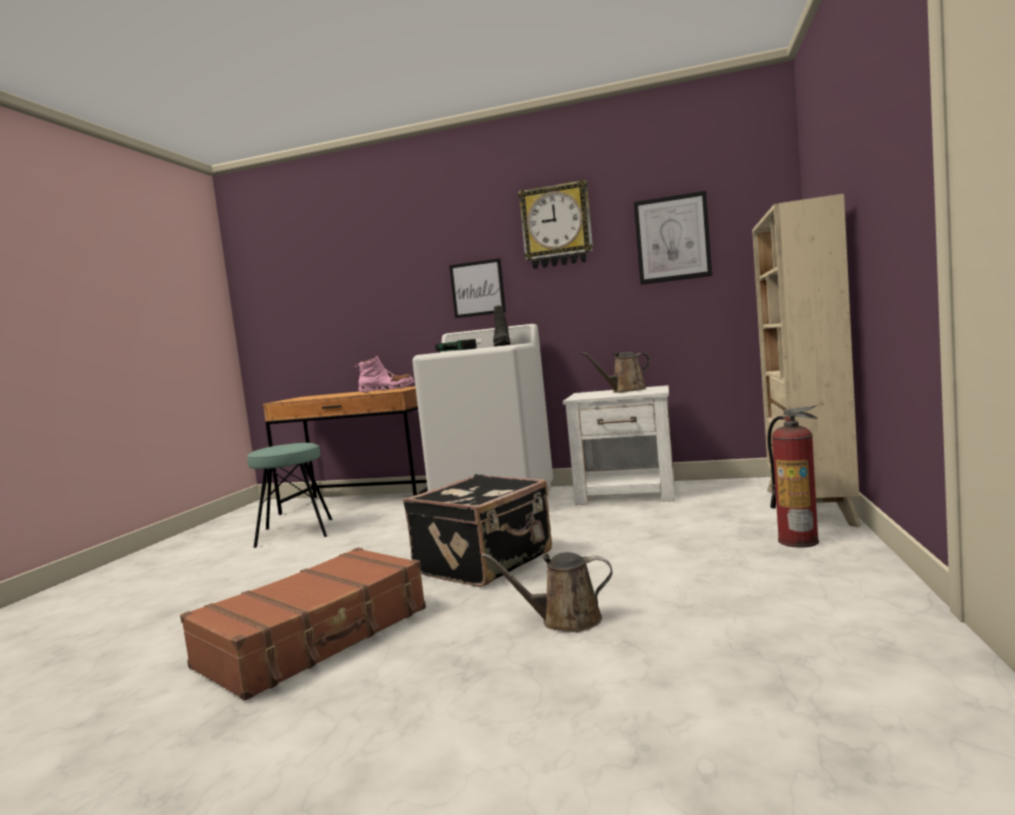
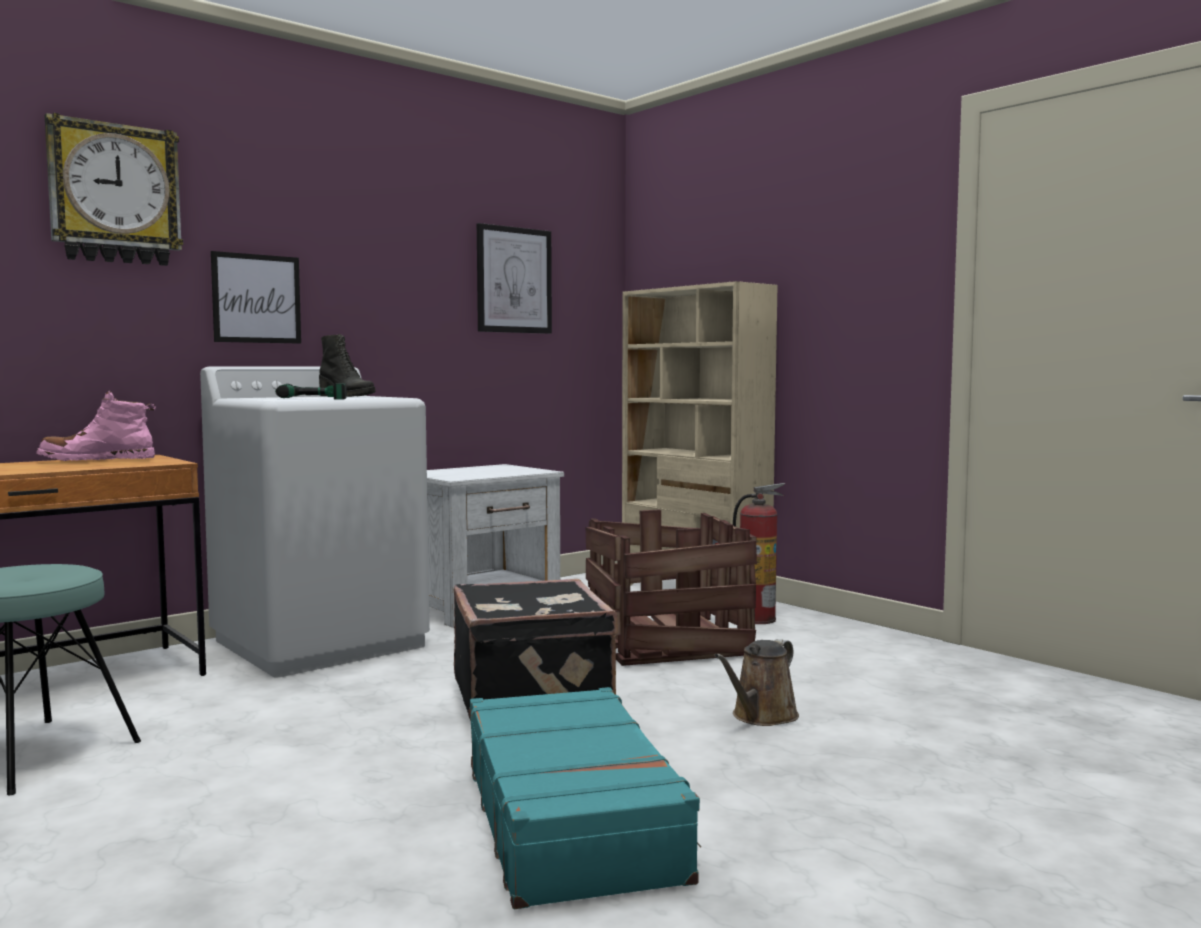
camera: 55 degrees left, 0 degrees up
brown suitcase [180,548,426,701] -> turquoise suitcase [470,687,701,909]
pink boot [354,354,414,392] -> pink boot turned 135 degrees counterclockwise [36,390,156,461]
wall clock [518,179,593,269] -> wall clock moved to [45,113,183,266]
brown watering can [581,352,650,393] -> none
none -> crate [586,509,757,666]

